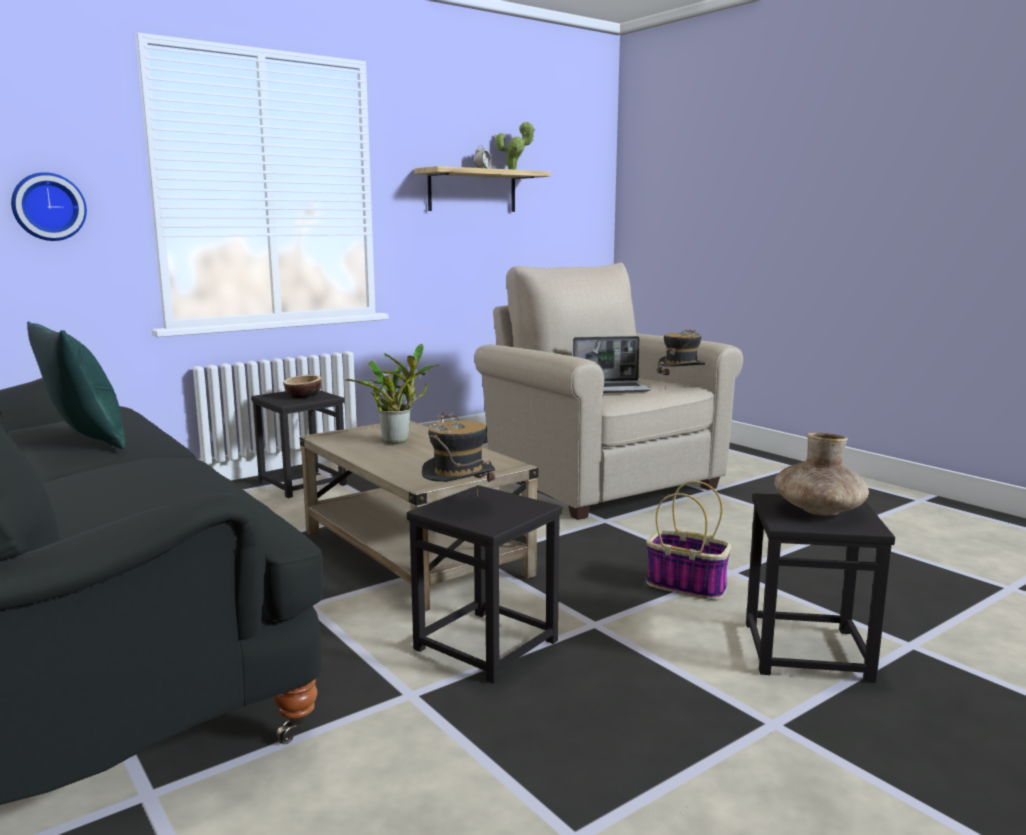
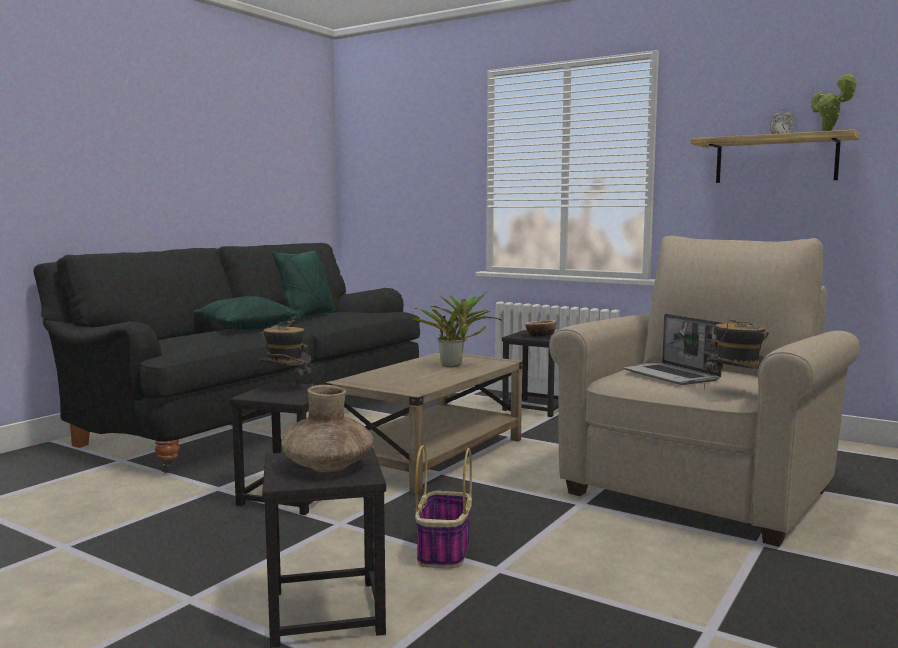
camera: 70 degrees right, 5 degrees down
wall clock [11,172,87,241] -> none
none -> green pillow [193,296,298,330]

